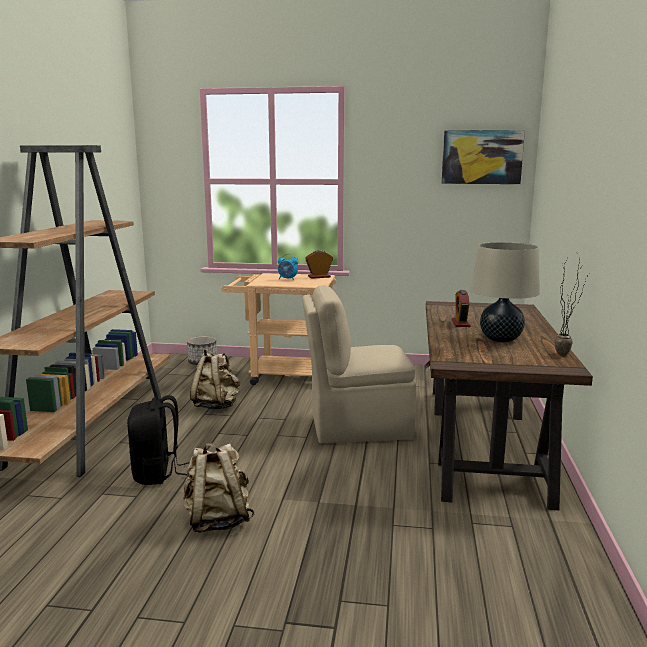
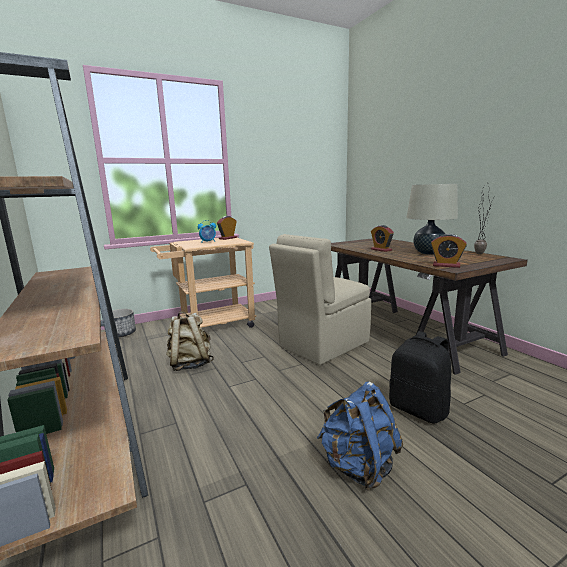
camera: 35 degrees left, 0 degrees up
black backpack [127,395,190,485] -> black backpack moved to [389,331,451,424]
beige backpack [183,443,254,533] -> blue backpack [317,382,403,490]
picture [442,130,525,184] -> none
none -> alarm clock [431,234,467,268]

